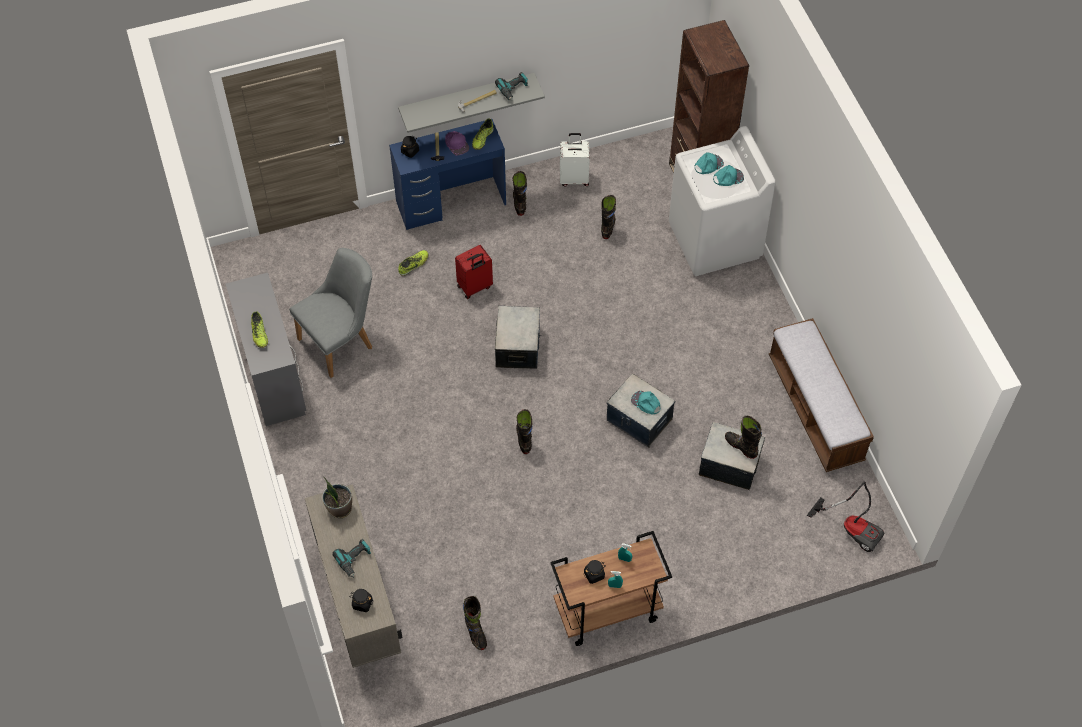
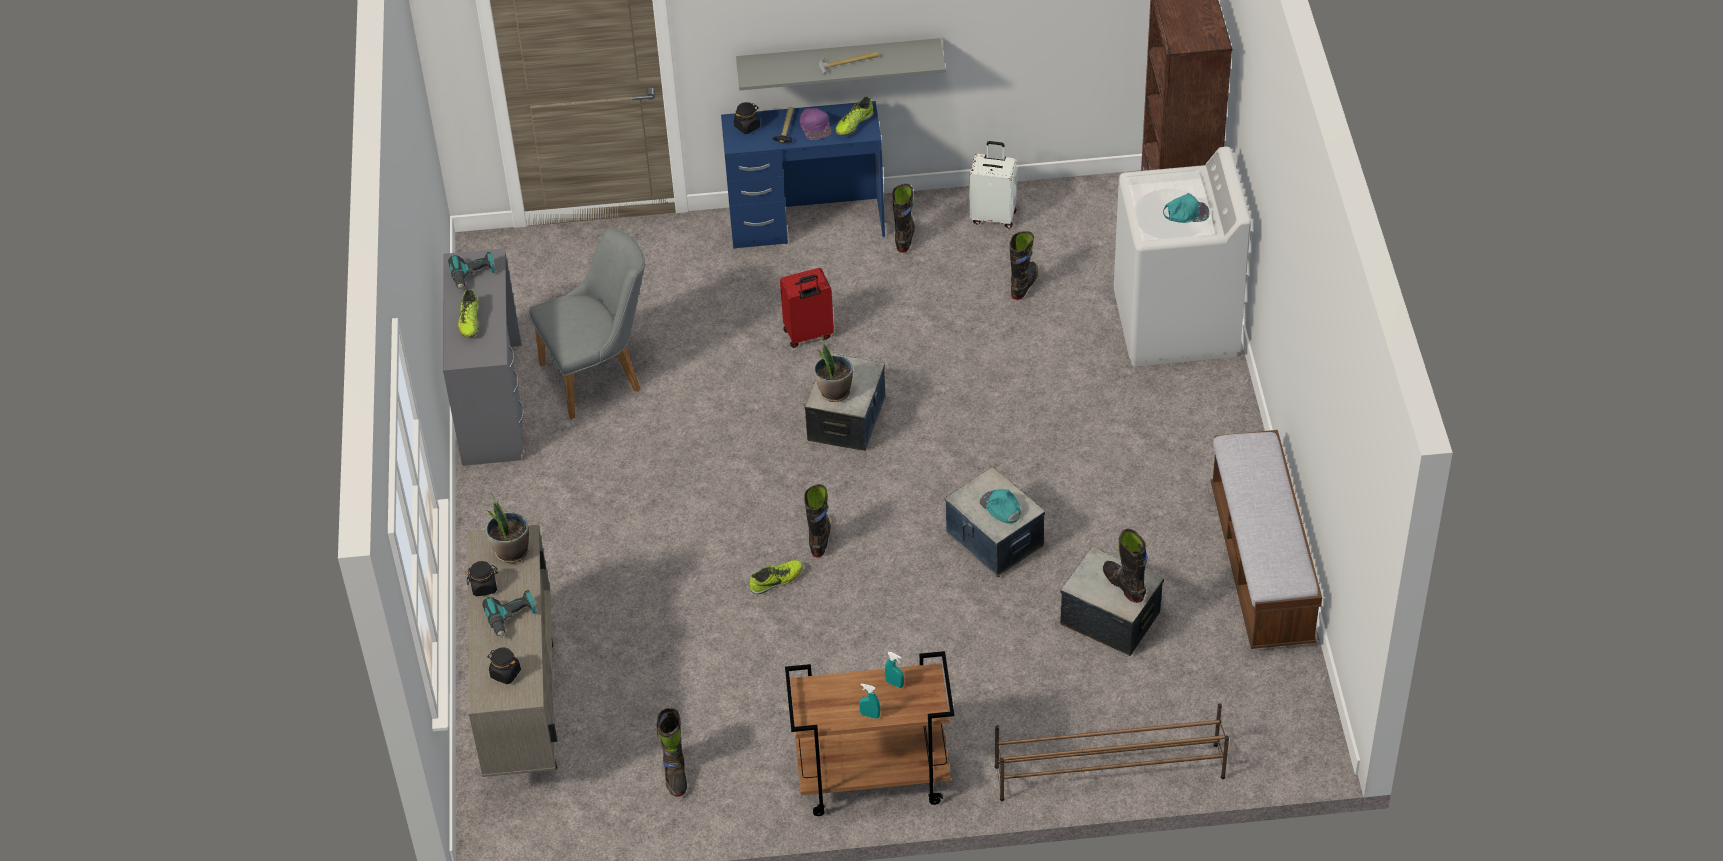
camera: 15 degrees right, 10 degrees down
shoe [398,250,428,276] -> shoe moved to [750,560,803,594]
power drill [495,72,528,101] -> power drill moved to [448,252,496,290]
black jar [584,560,606,584] -> black jar moved to [466,561,498,596]
turquoise cap [695,152,724,174] -> none
vacuum cleaner [807,481,884,552] -> none
none -> potted plant [814,335,853,402]
none -> brown shoe rack [995,703,1229,801]

